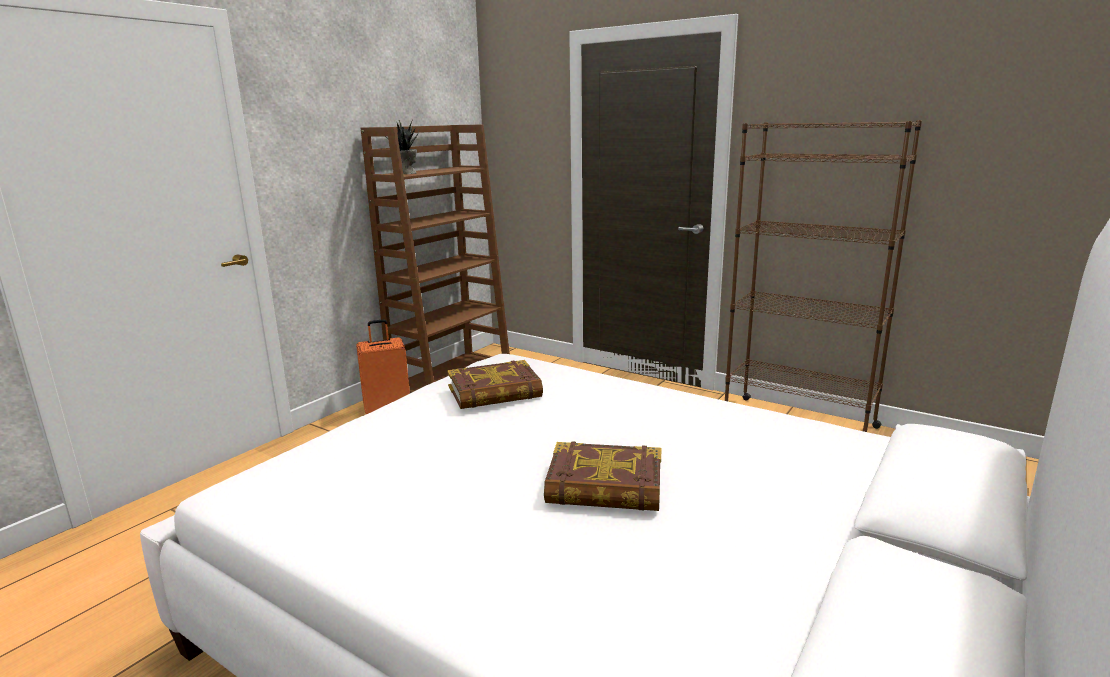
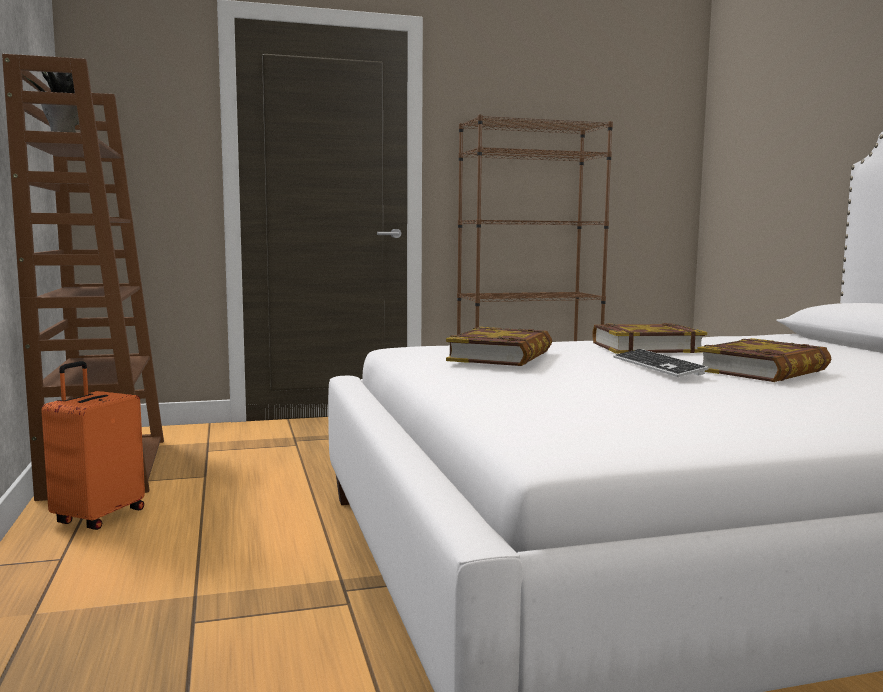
camera: 50 degrees left, 10 degrees down
none -> book [592,323,707,354]
none -> keyboard [613,349,709,377]

